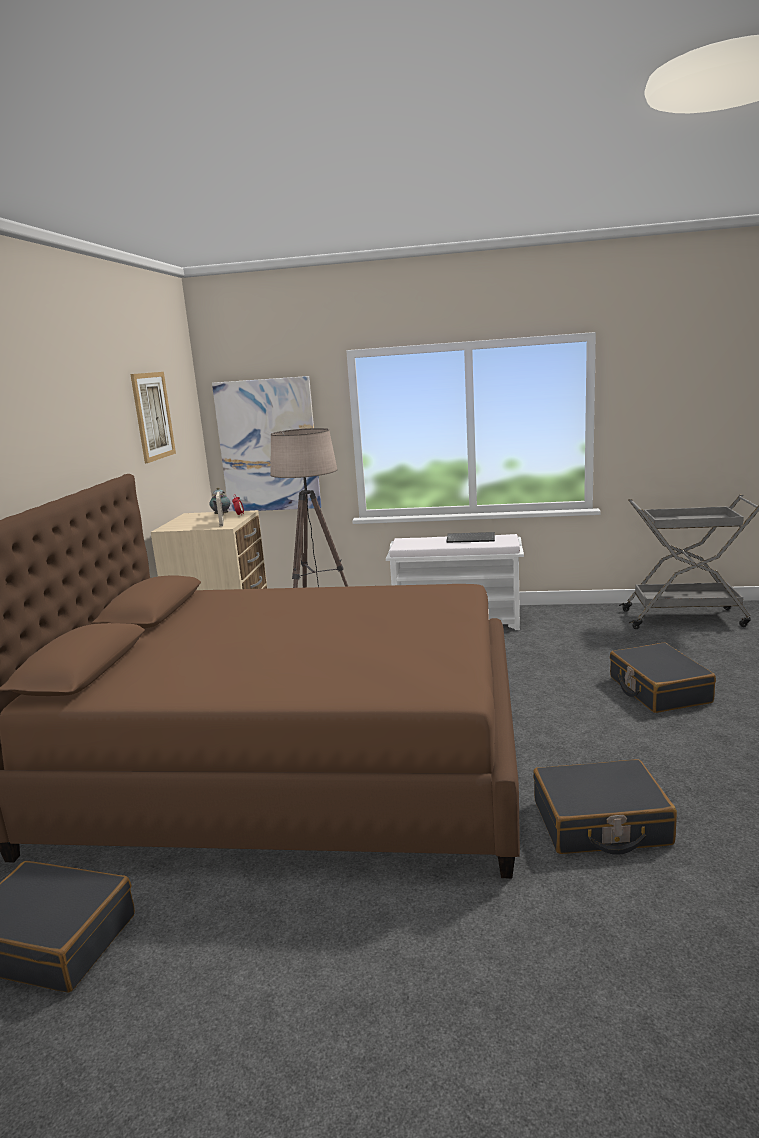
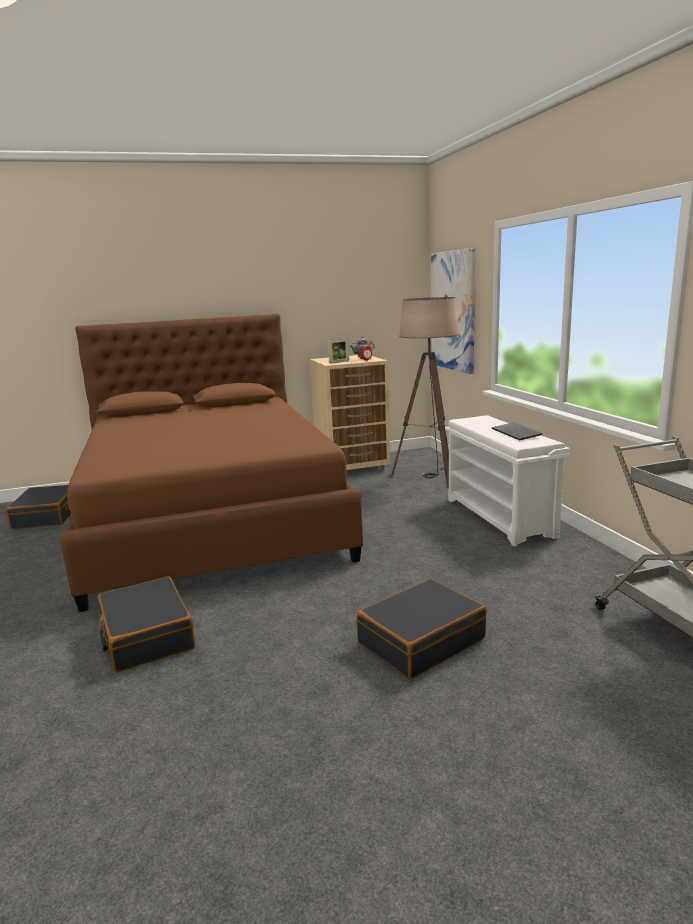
camera: 65 degrees right, 0 degrees up
picture [130,372,176,463] -> none

